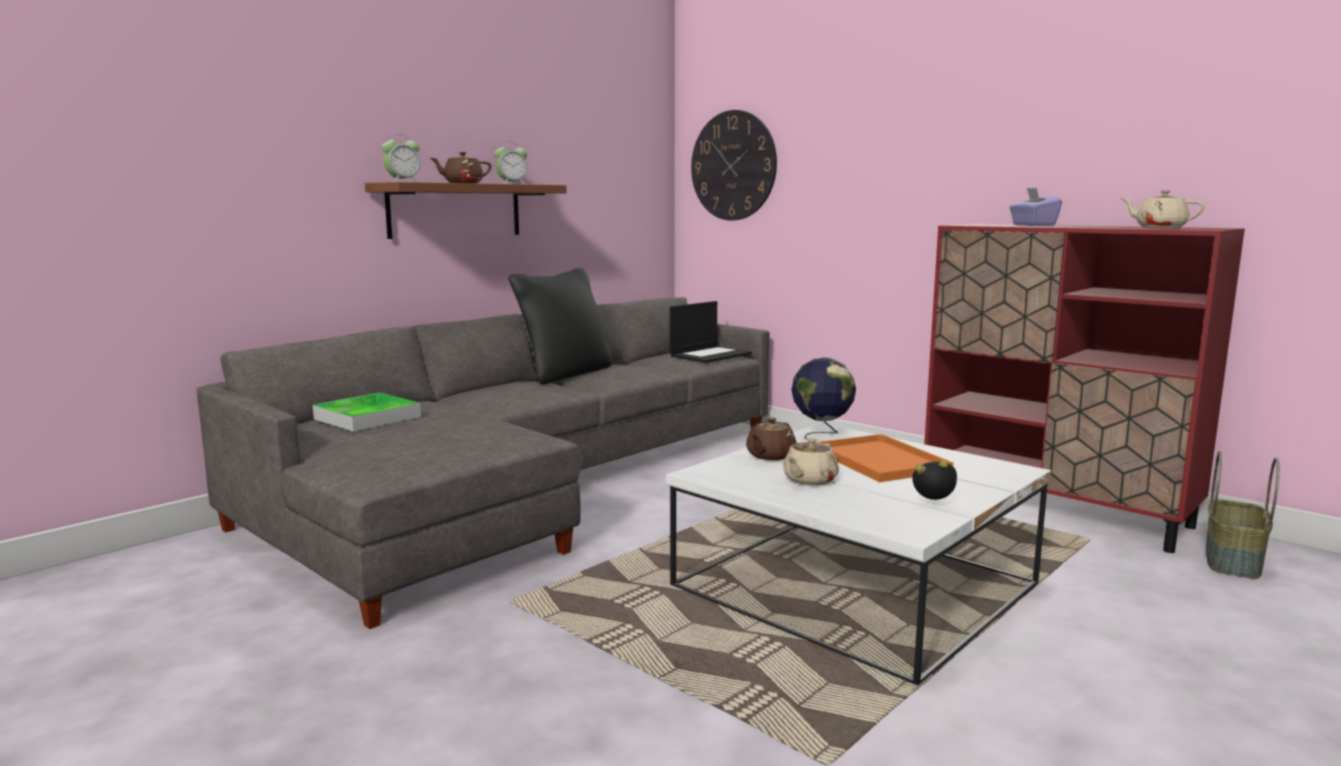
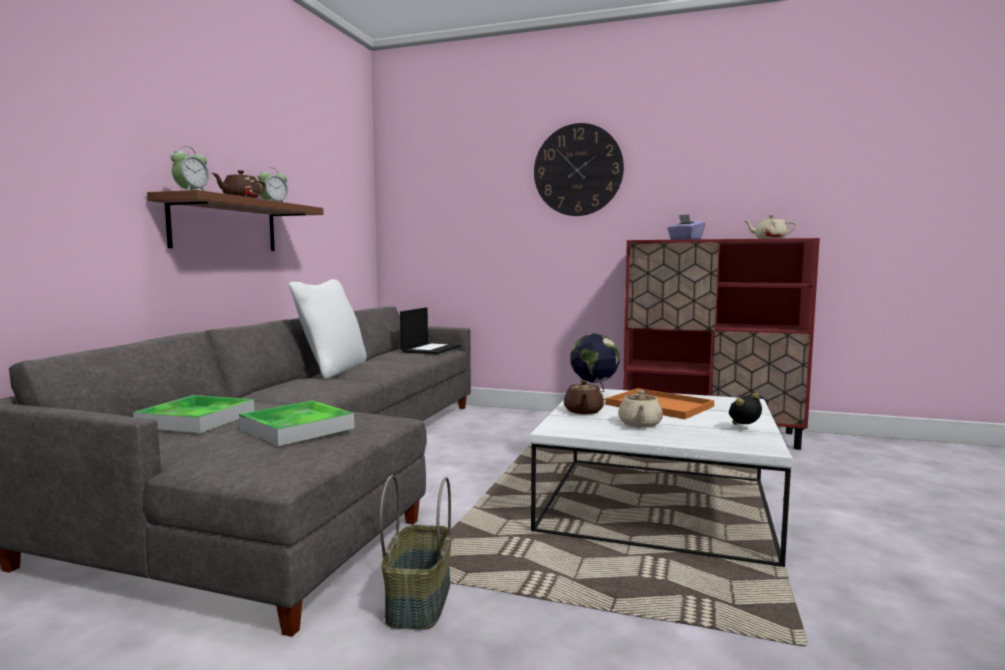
camera: 25 degrees left, 5 degrees down
black pillow [508,268,613,384] -> white pillow [288,279,367,379]
wall clock [691,110,777,220] -> wall clock moved to [534,123,624,216]
basket [1206,451,1280,579] -> basket moved to [380,475,451,630]
none -> tray [239,400,354,446]

